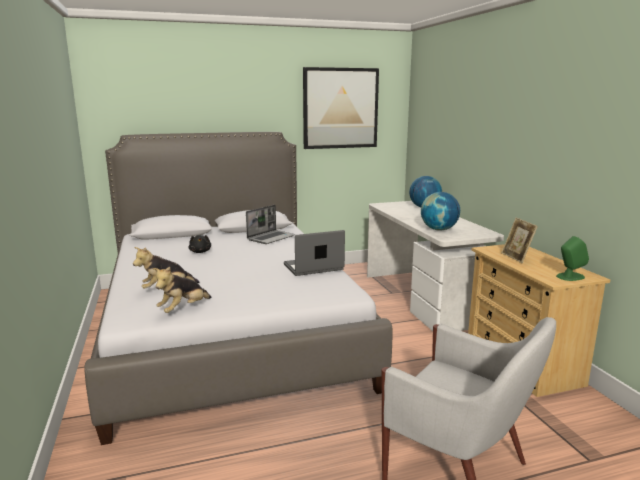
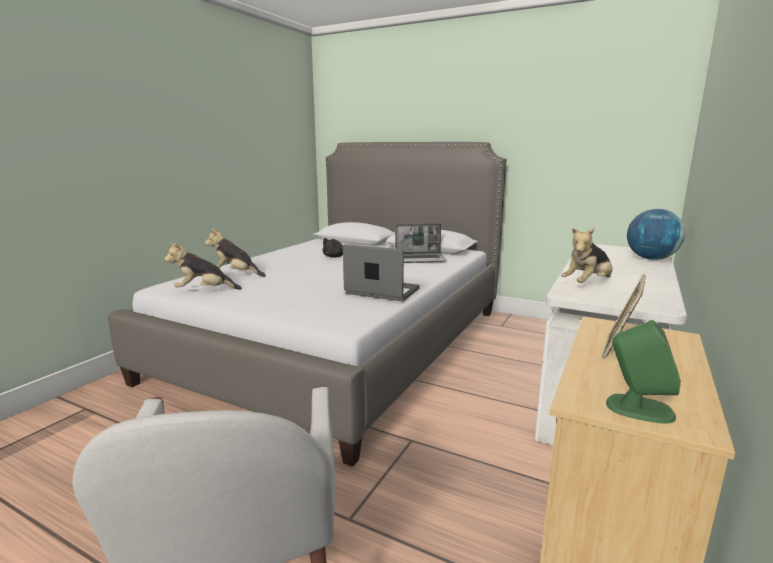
camera: 45 degrees right, 0 degrees up
picture [303,67,379,149] -> none
globe [421,192,460,231] -> plush toy [561,228,613,283]

